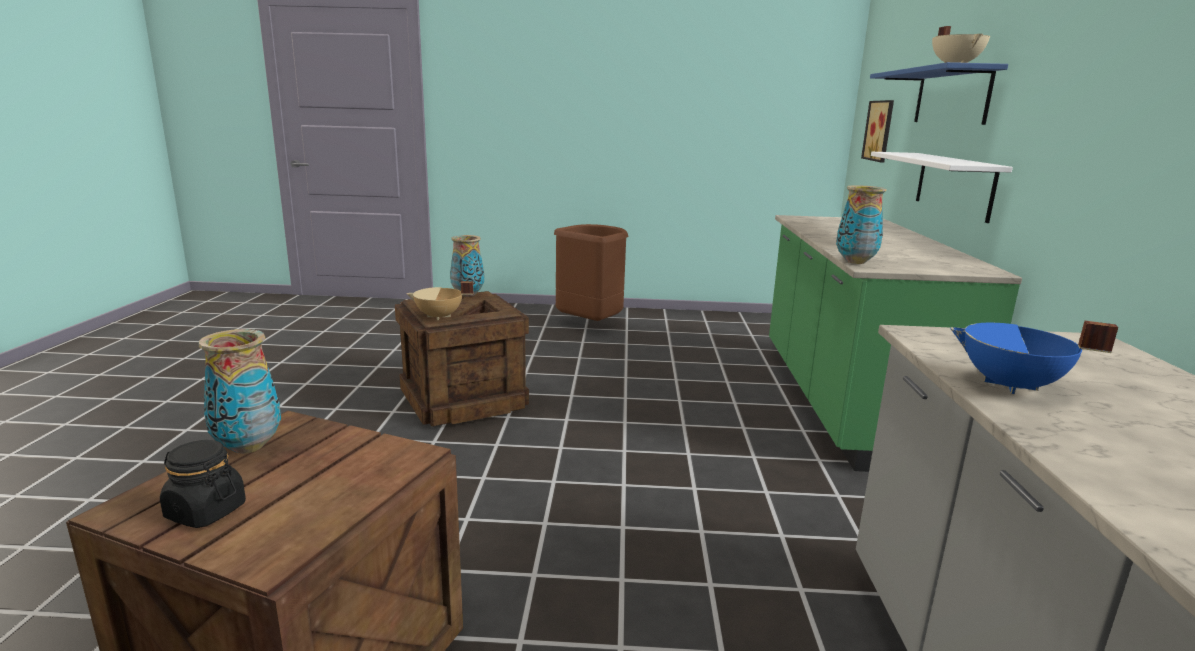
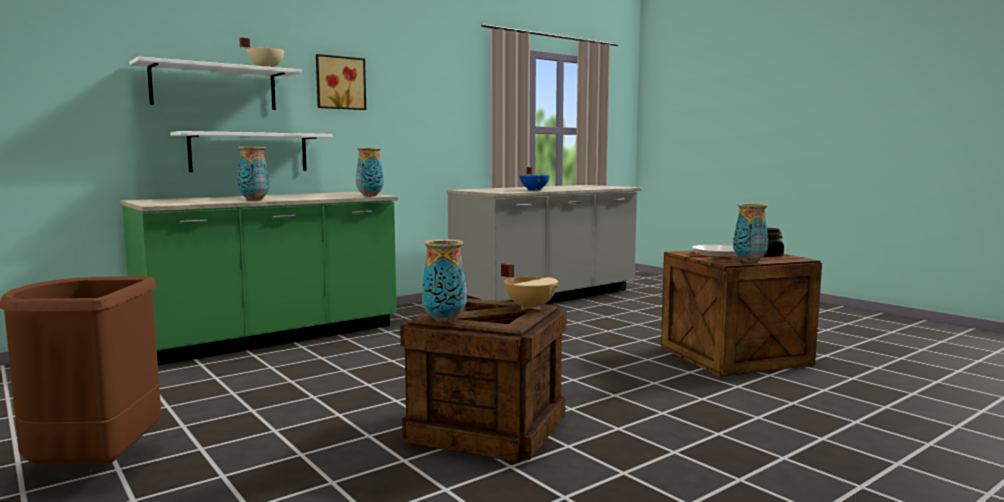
camera: 130 degrees left, 10 degrees down
picture [861,100,894,162] -> picture moved to [316,54,366,110]
blue shelf [870,62,1008,125] -> white shelf [130,56,302,110]
none -> vase [238,147,270,201]
none -> frying pan [692,244,737,257]

